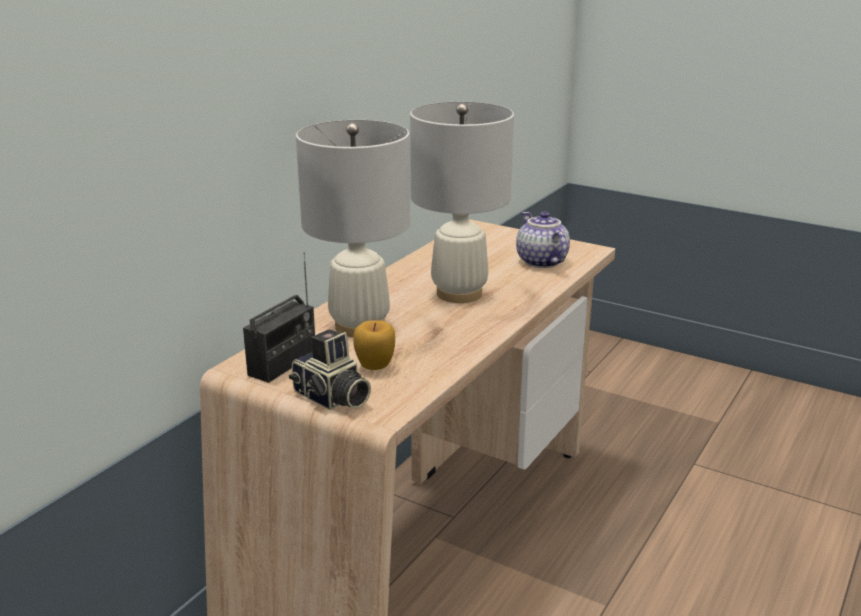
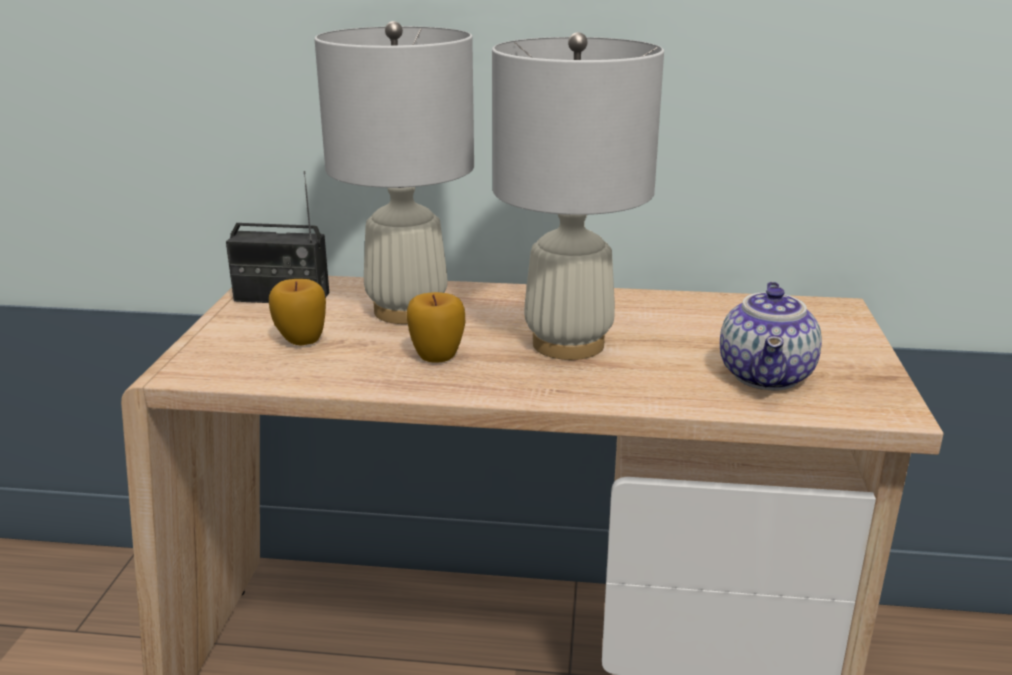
camera: 65 degrees right, 0 degrees up
camera [289,329,371,410] -> none
teapot [516,212,570,268] -> teapot turned 150 degrees clockwise [720,281,822,391]
none -> apple [407,292,465,363]

